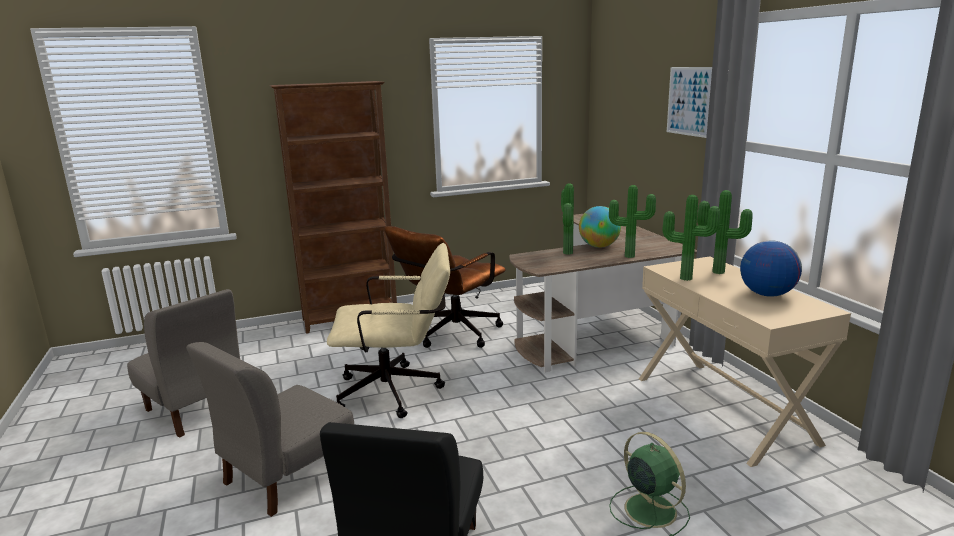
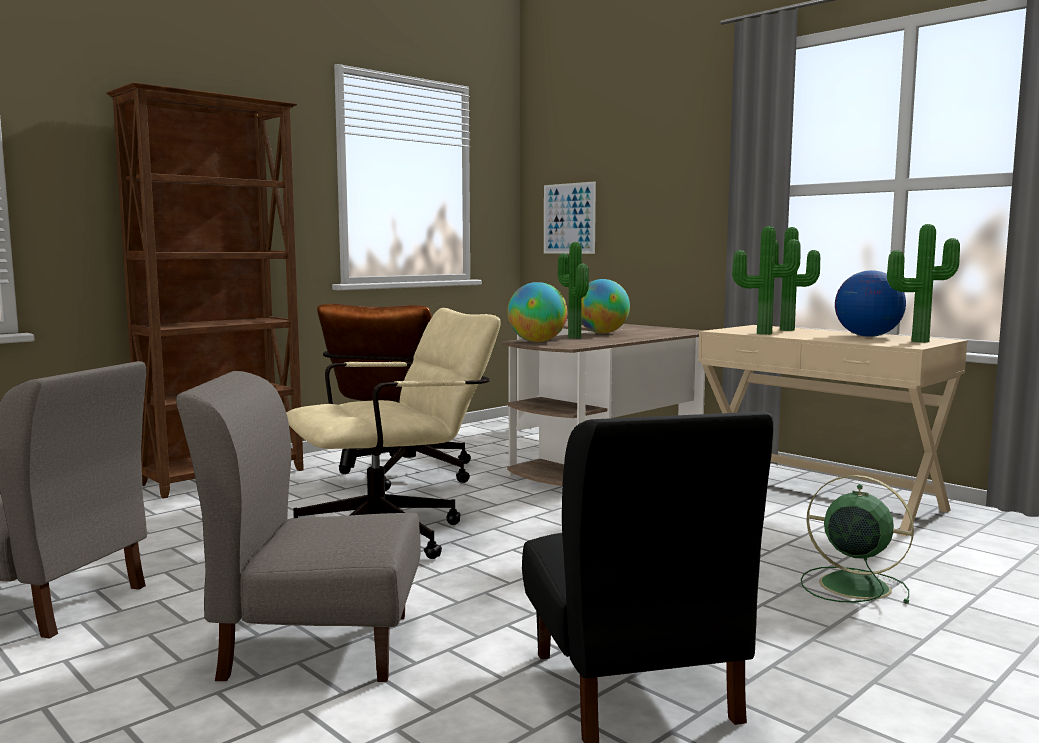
camera: 25 degrees left, 10 degrees down
grey chair [186,342,354,517] -> grey chair turned 75 degrees clockwise [176,371,421,682]
potted plant [609,185,656,258] -> potted plant moved to [887,224,960,343]
picture [667,67,712,138] -> picture moved to [544,181,596,254]
none -> globe [507,282,567,342]

